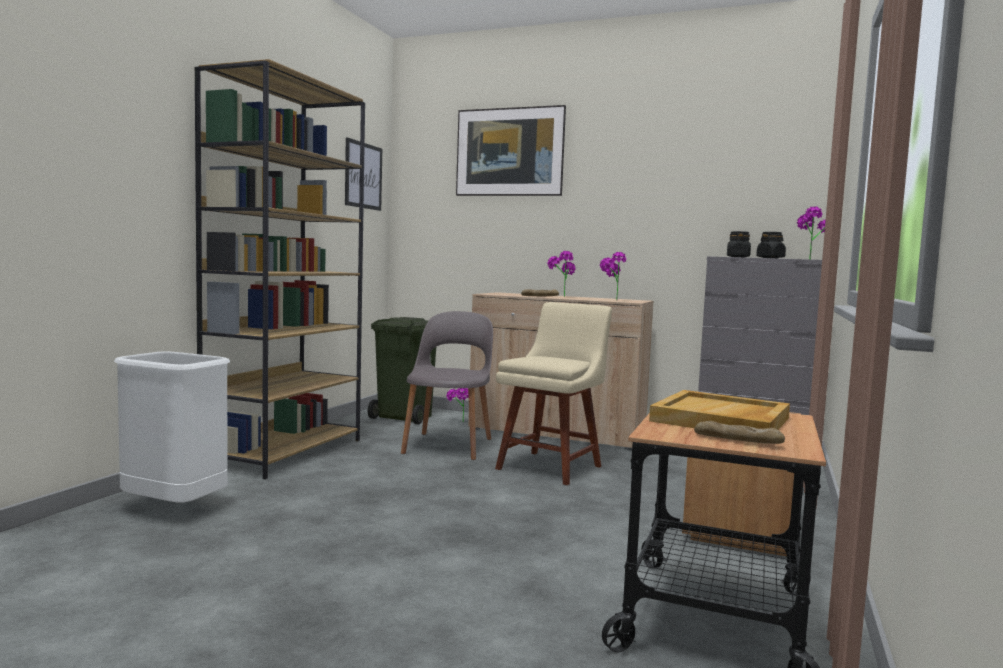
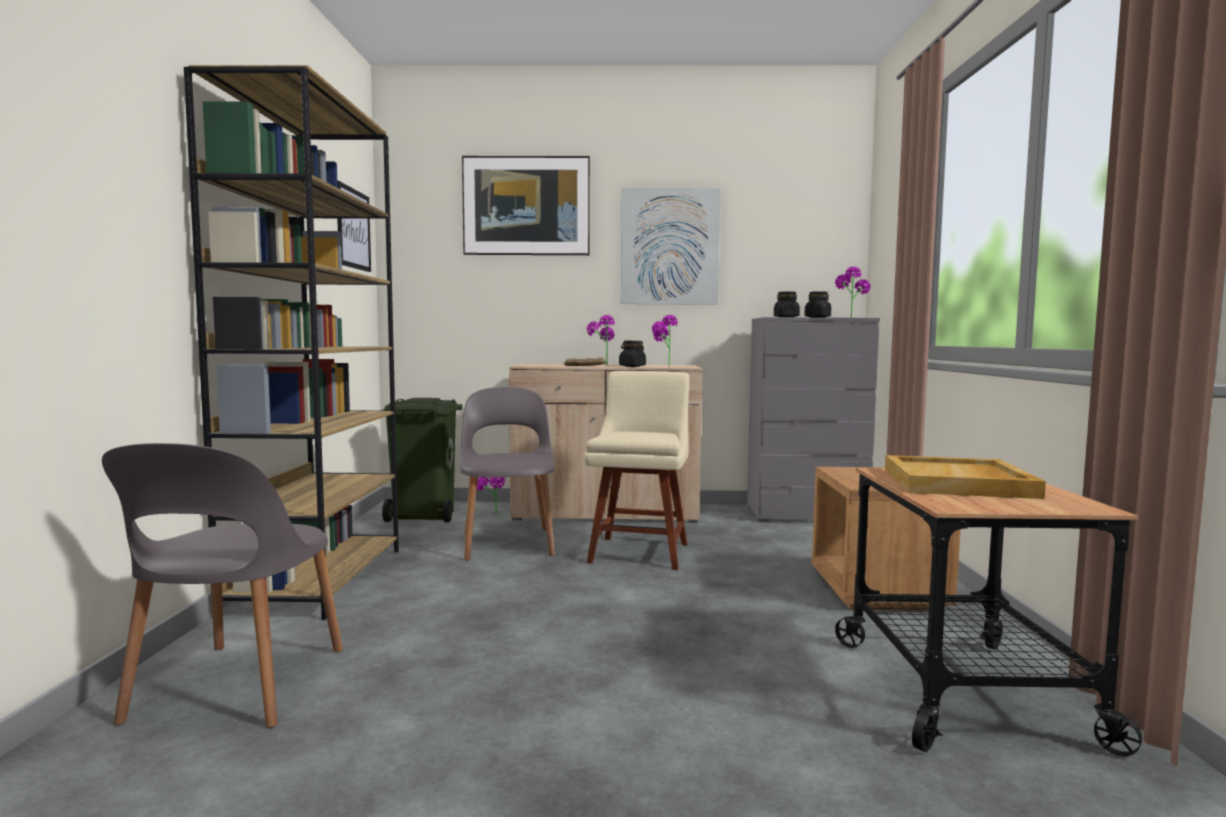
camera: 20 degrees left, 0 degrees up
white trash can [114,351,230,503] -> grey chair [102,443,343,728]
bread [694,421,785,444] -> none
none -> black jar [619,341,646,367]
none -> picture [621,188,721,305]

